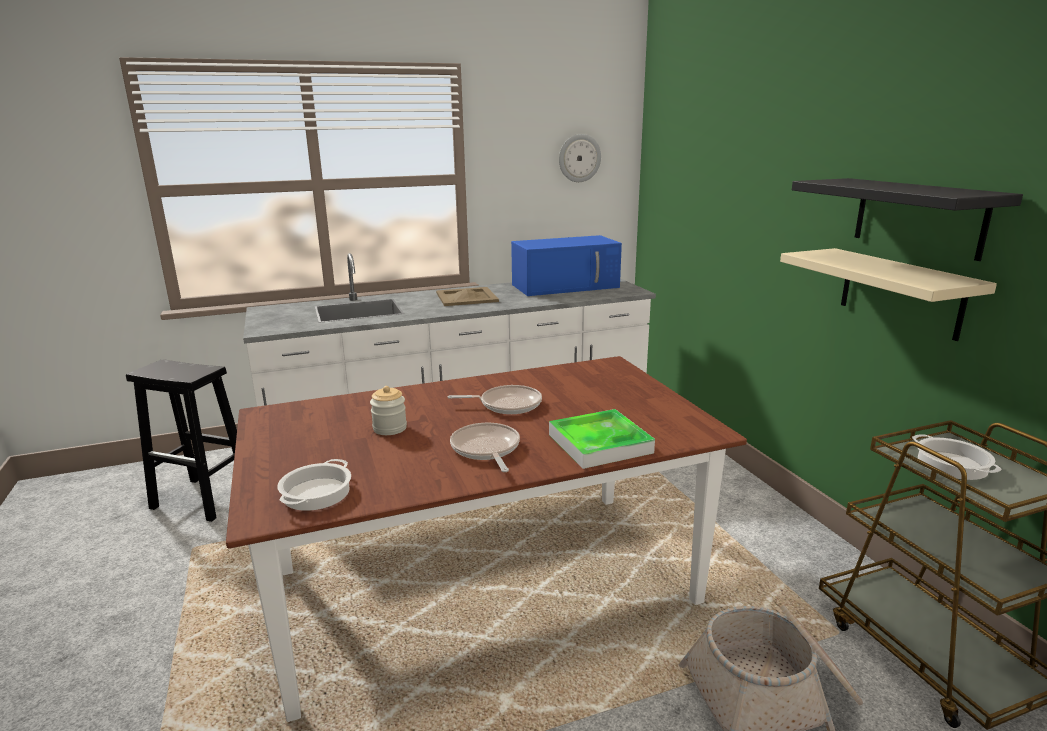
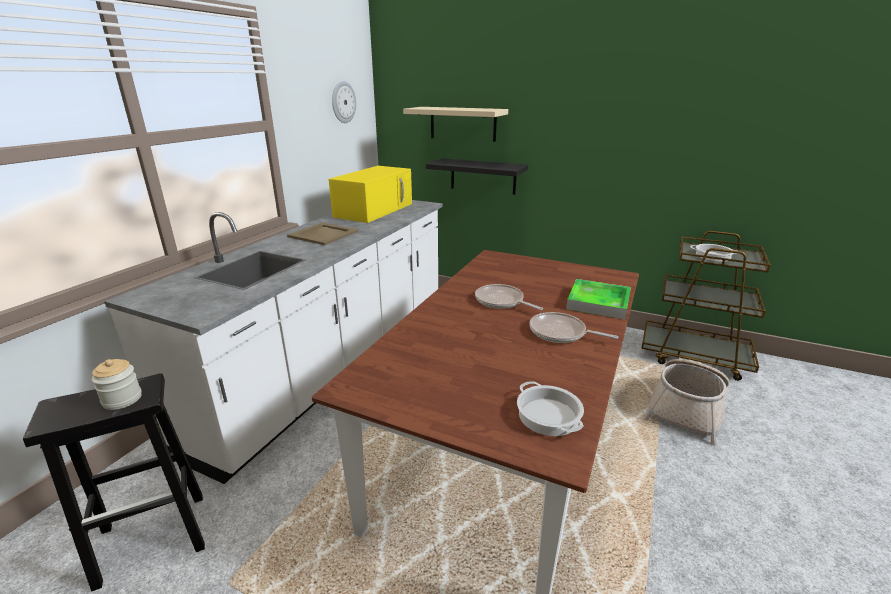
camera: 45 degrees left, 5 degrees up
jar [370,386,407,435] -> jar moved to [91,359,142,410]
frying pan [447,385,542,414] -> frying pan turned 90 degrees counterclockwise [475,284,543,310]
blue microwave [511,235,622,296] -> yellow microwave [329,166,412,223]
beige shelf [780,248,997,341] -> beige shelf moved to [403,107,508,142]
black shelf [792,178,1023,261] -> black shelf moved to [426,158,528,195]

